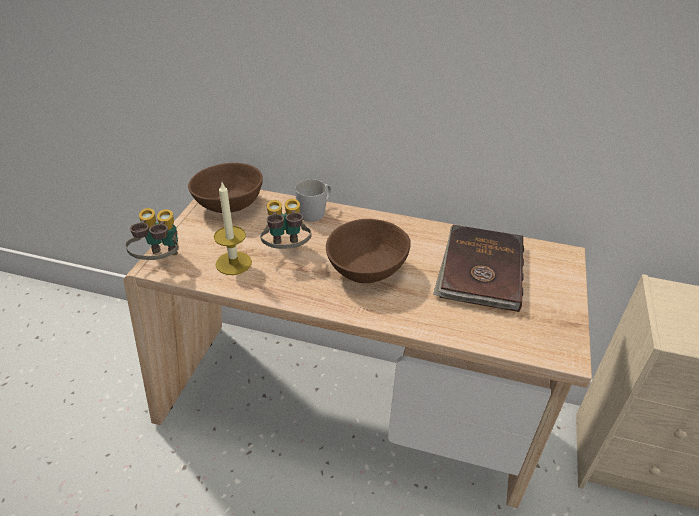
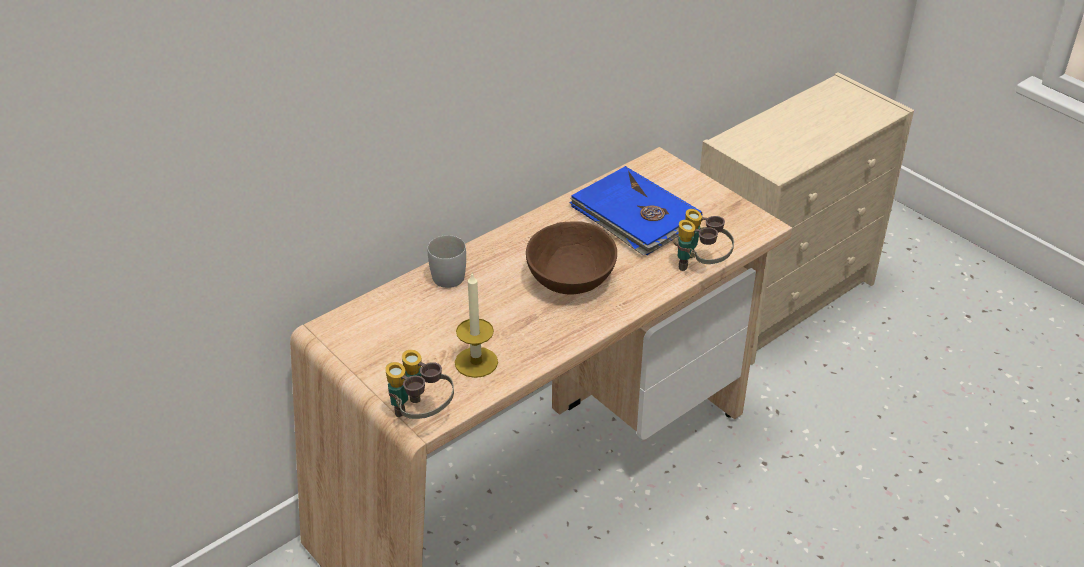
camera: 55 degrees left, 0 degrees up
brown bowl [188,163,263,213] -> none
binoculars [260,199,311,249] -> binoculars moved to [674,209,734,271]
brown book [433,225,524,312] -> blue book [569,166,702,256]

